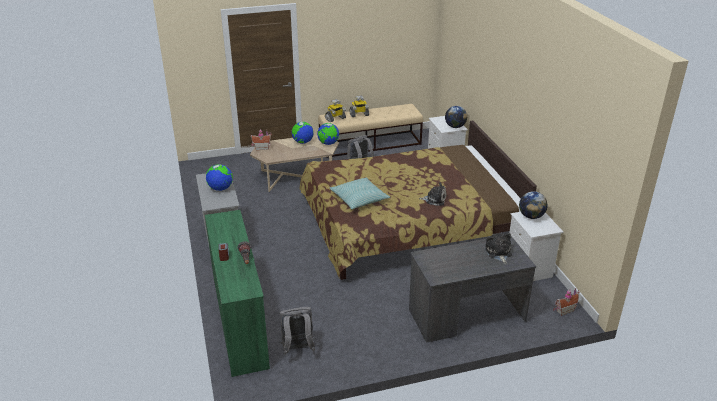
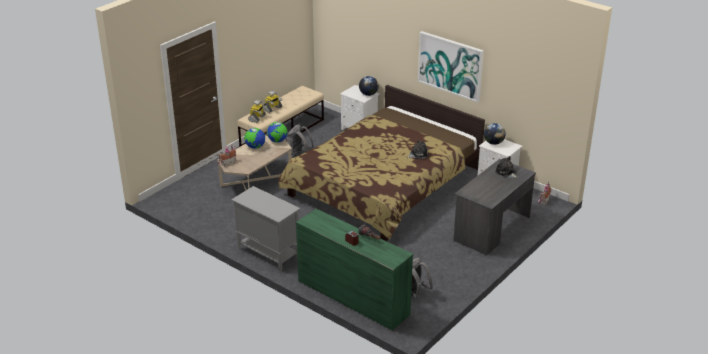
camera: 35 degrees left, 0 degrees up
globe [206,164,233,191] -> none
pillow [329,178,390,209] -> none
none -> picture [418,31,484,103]

